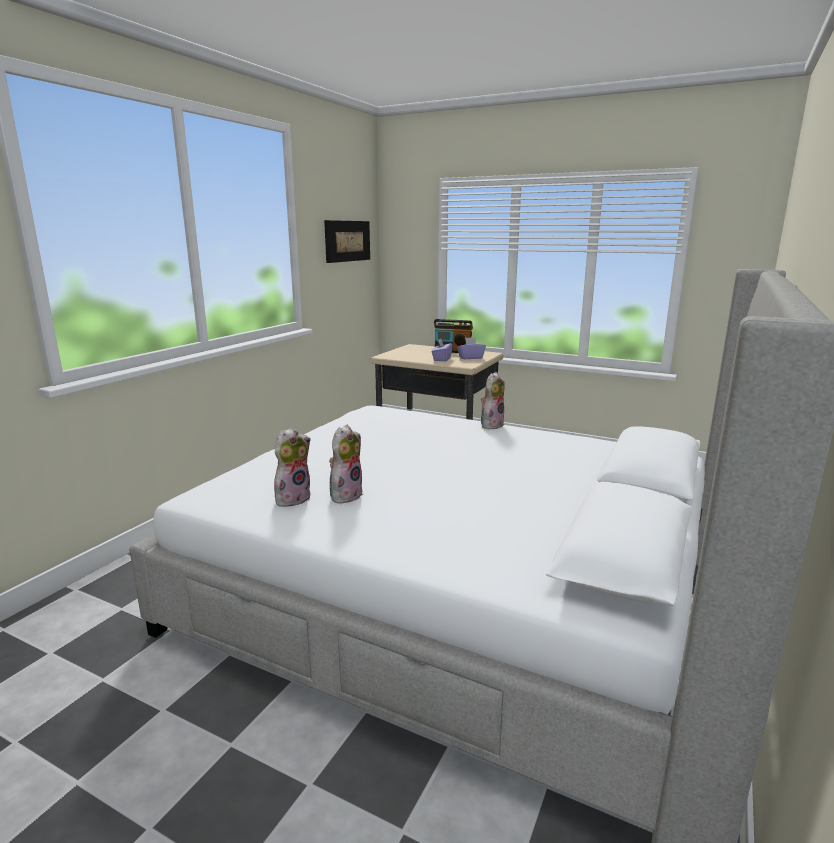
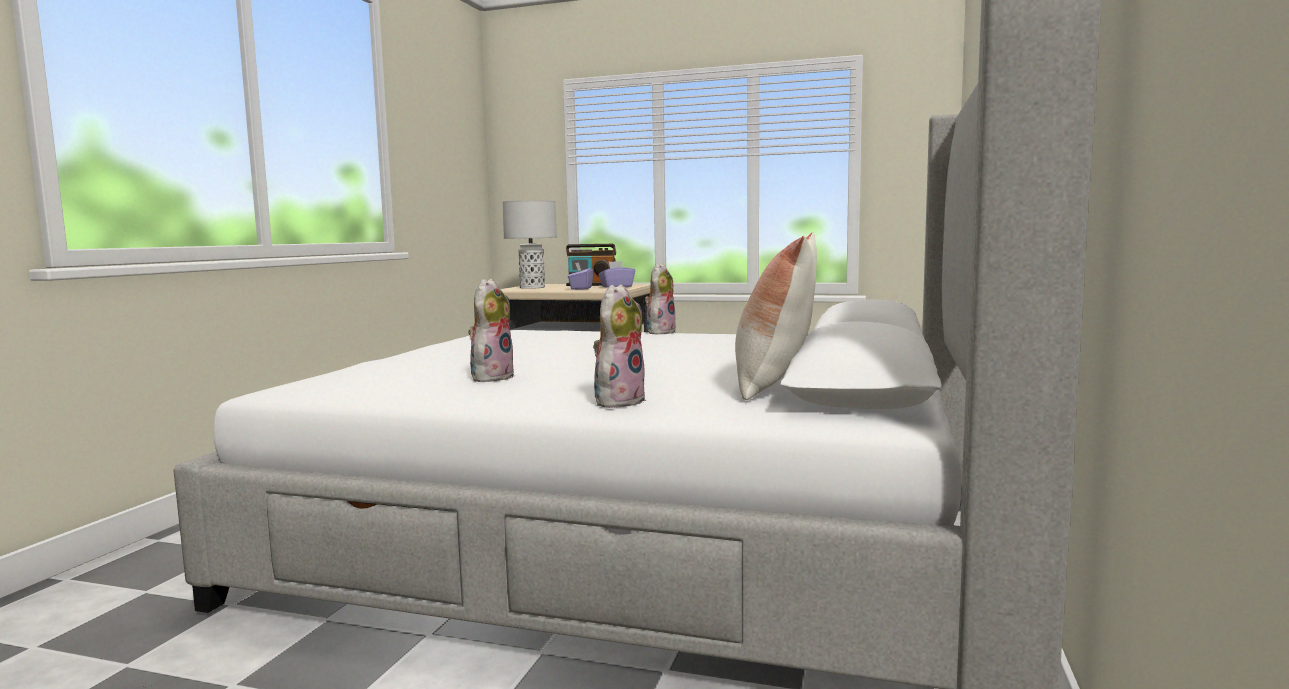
camera: 10 degrees left, 10 degrees down
plush toy [274,427,311,507] -> plush toy moved to [593,285,646,408]
picture [324,220,370,263] -> none
none -> white table lamp [503,200,557,289]
none -> pillow [735,233,817,400]

